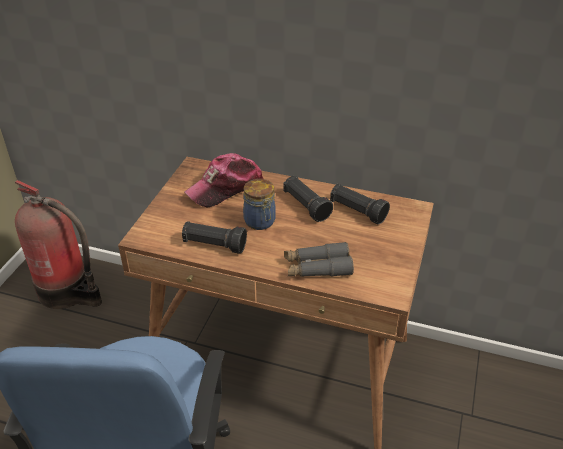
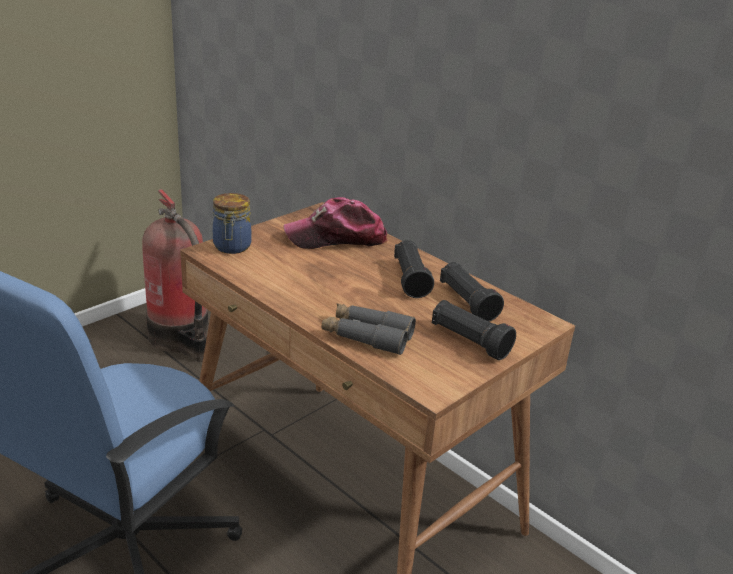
camera: 25 degrees right, 10 degrees down
black flashlight [182,221,247,254] -> black flashlight moved to [432,300,516,360]
jar [243,179,276,230] -> jar moved to [213,193,252,254]

